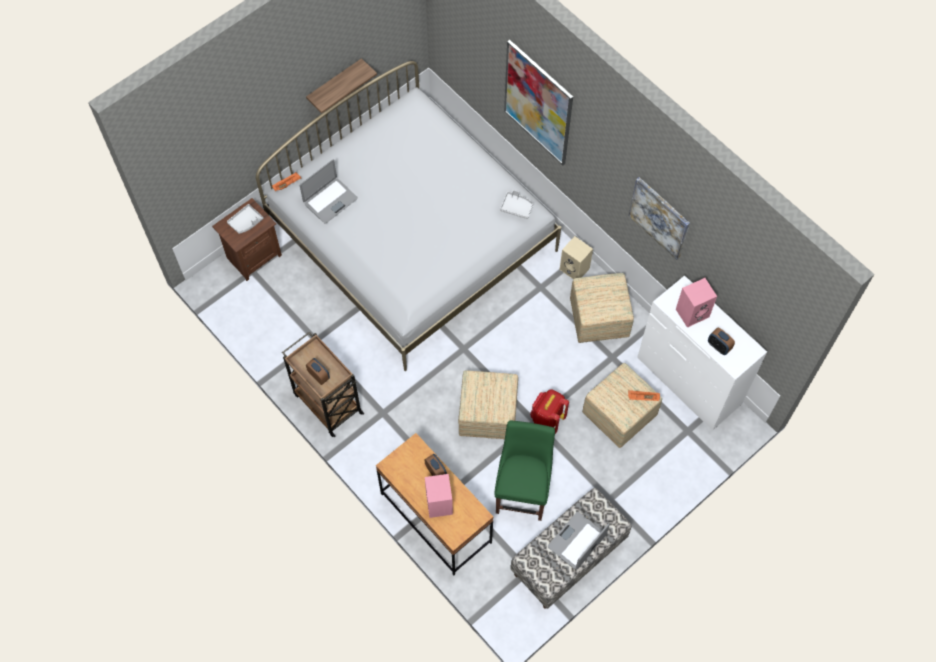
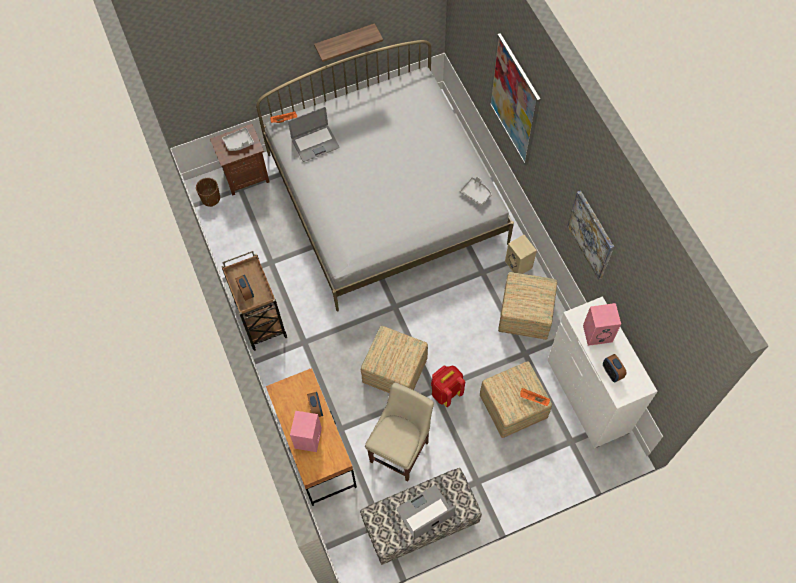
camera: 20 degrees right, 0 degrees up
green chair [494,421,555,521] -> beige chair [365,383,434,482]
none -> brown planter [196,178,220,207]

